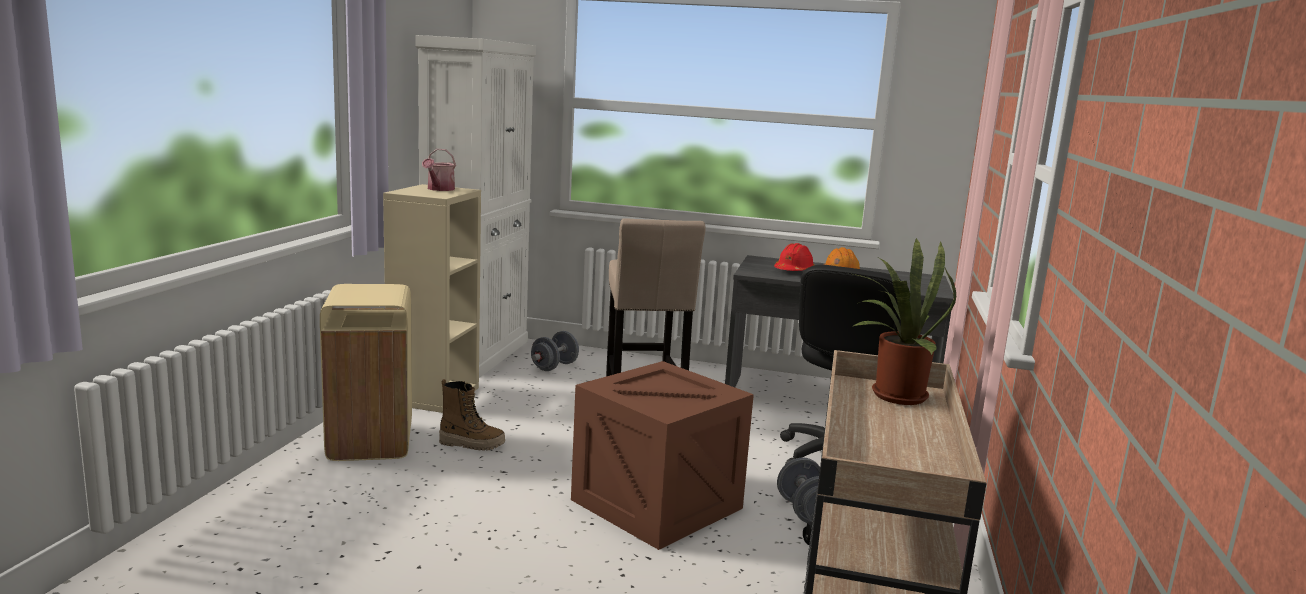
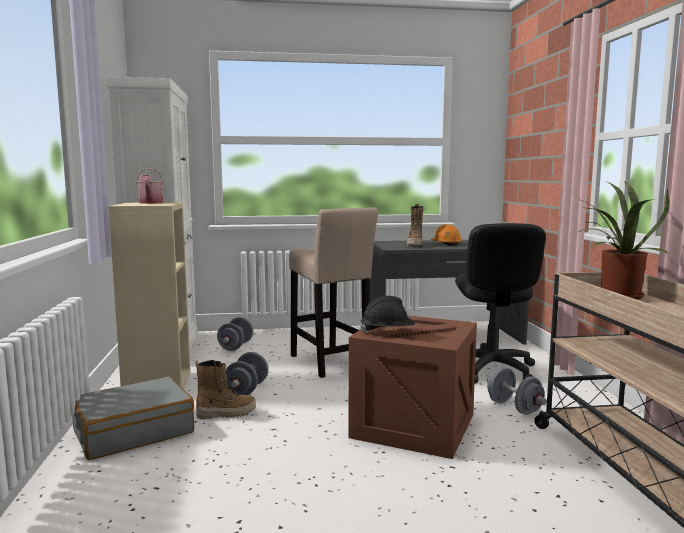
camera: 20 degrees left, 5 degrees down
beige trash can [320,284,412,461] -> grey suitcase [72,376,194,460]
red hard hat [774,243,814,271] -> boot [407,204,425,246]
none -> grey dumbbell [224,352,268,395]
none -> black hard hat [360,296,415,333]

